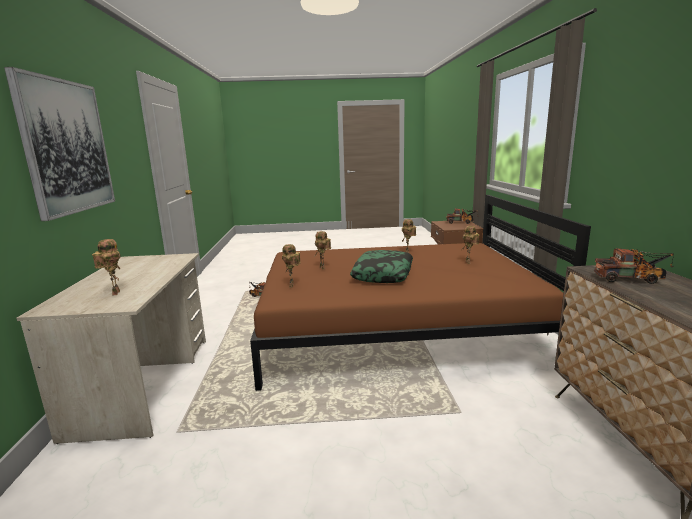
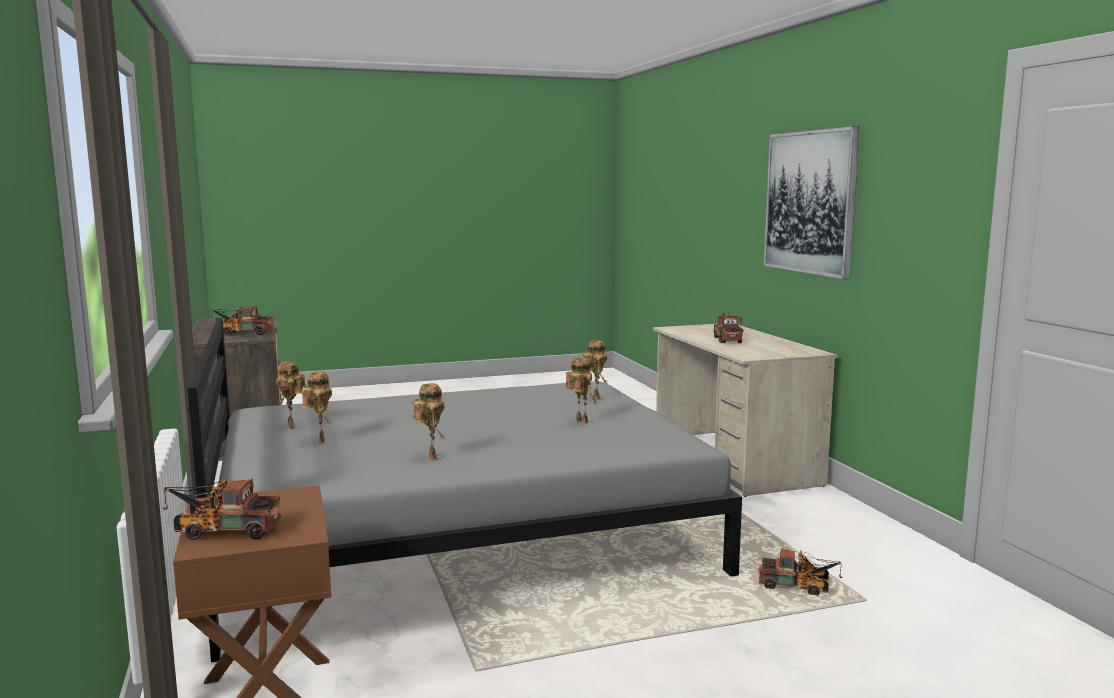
camera: 165 degrees right, 5 degrees down
toy robot [92,239,121,296] -> toy robot moved to [276,362,305,429]
brown bed [250,195,591,391] -> grey bed [187,318,742,662]
pillow [350,250,413,283] -> none
none -> toy truck [713,312,744,343]

